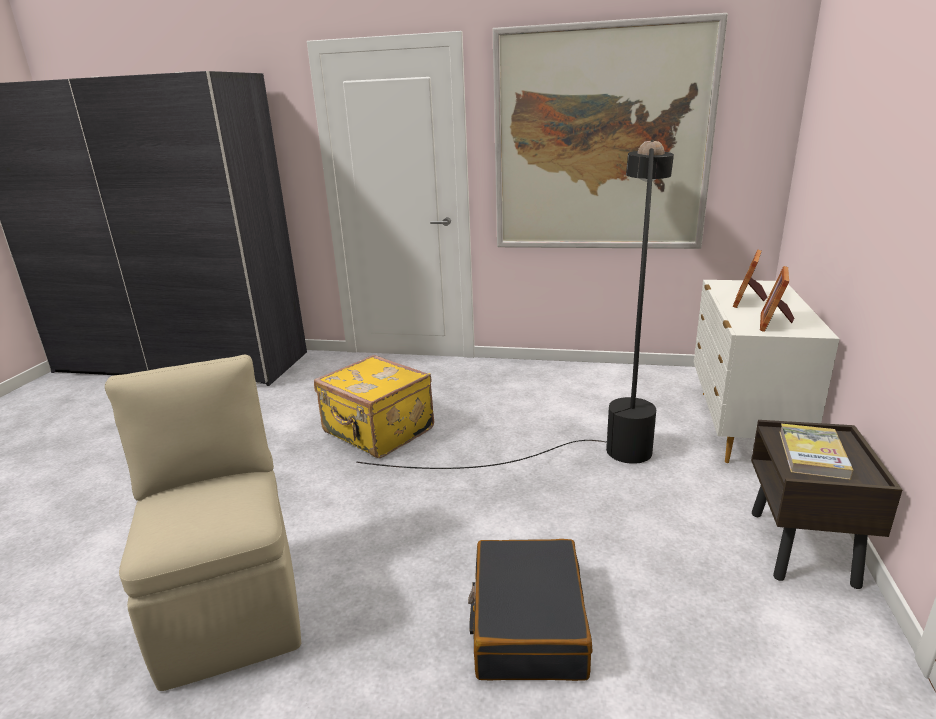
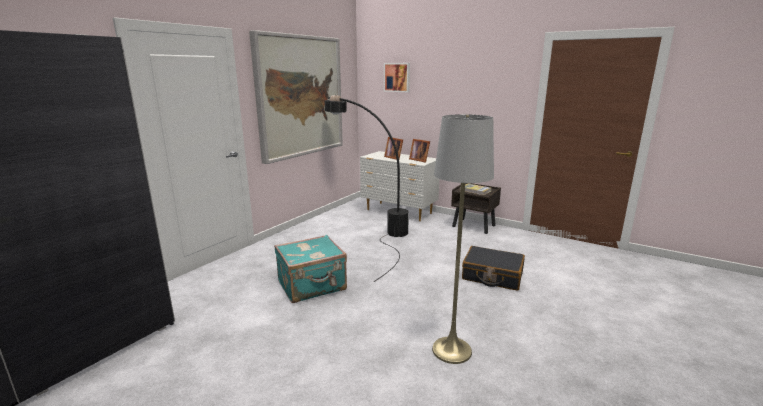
camera: 70 degrees left, 5 degrees down
beige chair [105,355,301,691] -> grey floor lamp [432,114,494,364]
yellow suitcase [314,355,434,458] -> turquoise suitcase [274,235,347,303]
none -> picture [384,63,410,92]

